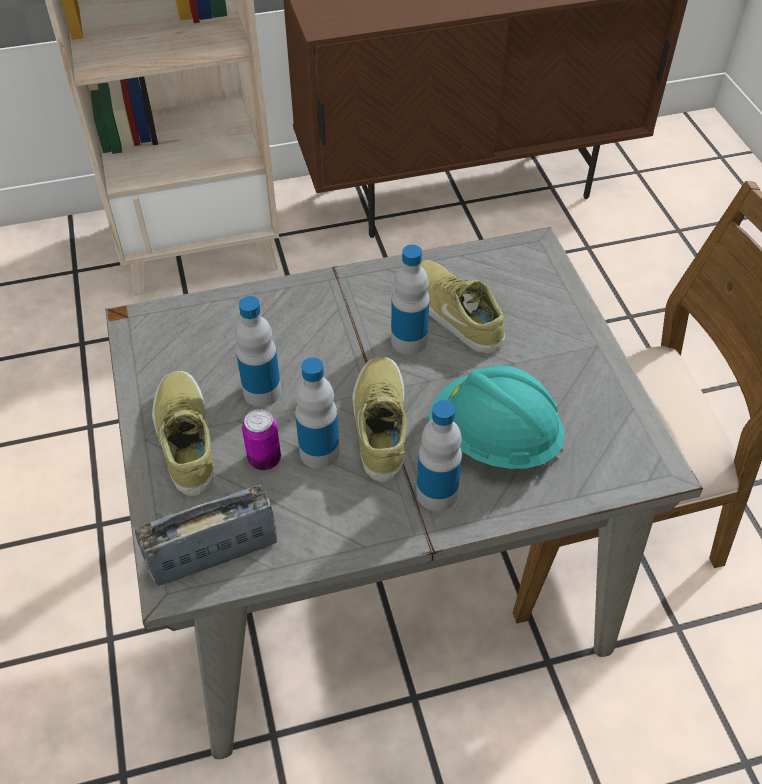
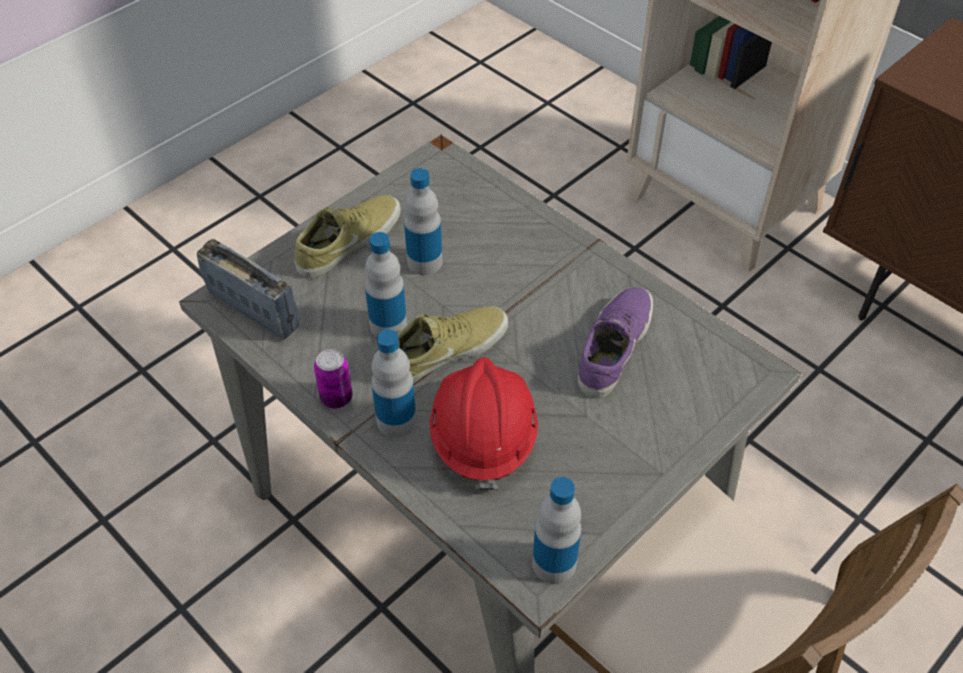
camera: 60 degrees right, 0 degrees up
can [242,409,281,470] -> can moved to [314,349,353,409]
bottle [391,245,430,355] -> bottle moved to [532,477,581,584]
beige shoe [420,260,505,354] -> purple shoe [578,287,653,398]
turquoise hard hat [429,365,565,469] -> red hard hat [429,357,538,490]

